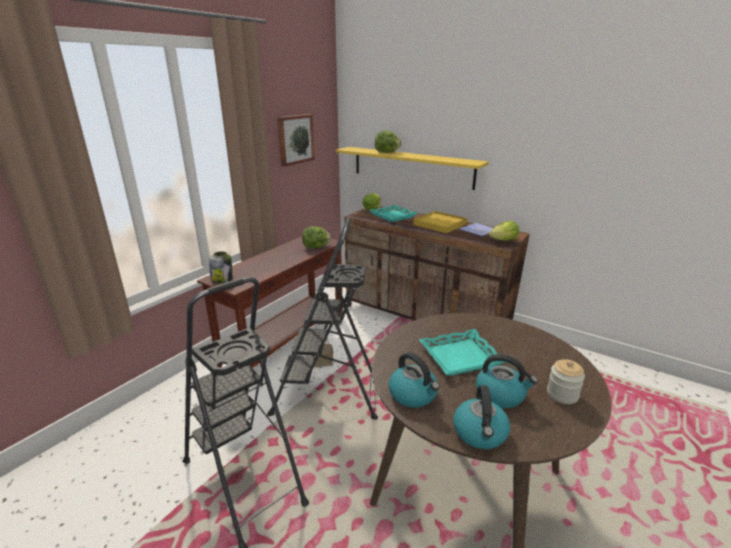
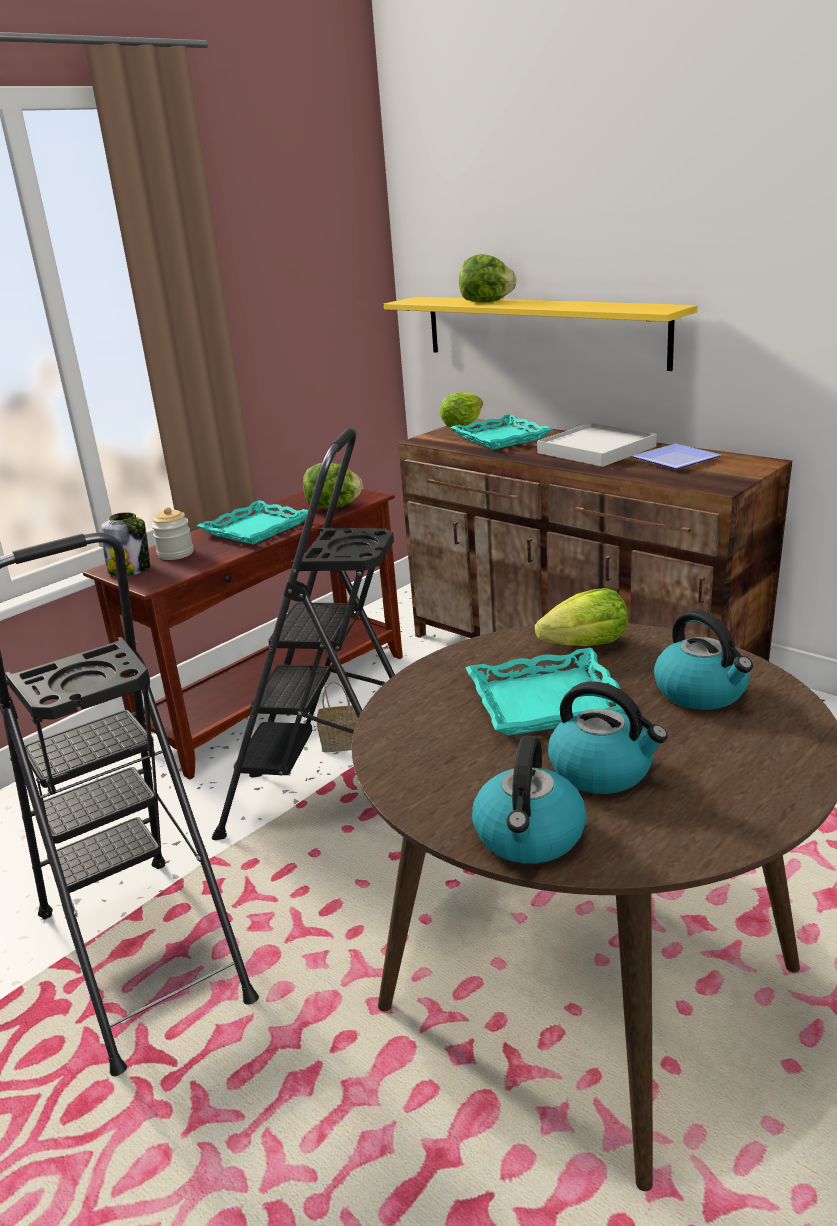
camera: 10 degrees right, 0 degrees up
picture [277,114,315,167] -> none
kettle [389,352,440,408] -> kettle moved to [654,610,753,710]
yellow tray [413,211,467,233] -> white tray [537,423,657,467]
lettuce [489,221,519,240] -> lettuce moved to [535,588,628,646]
jar [547,359,585,404] -> jar moved to [151,507,193,560]
none -> turquoise tray [197,500,308,545]

